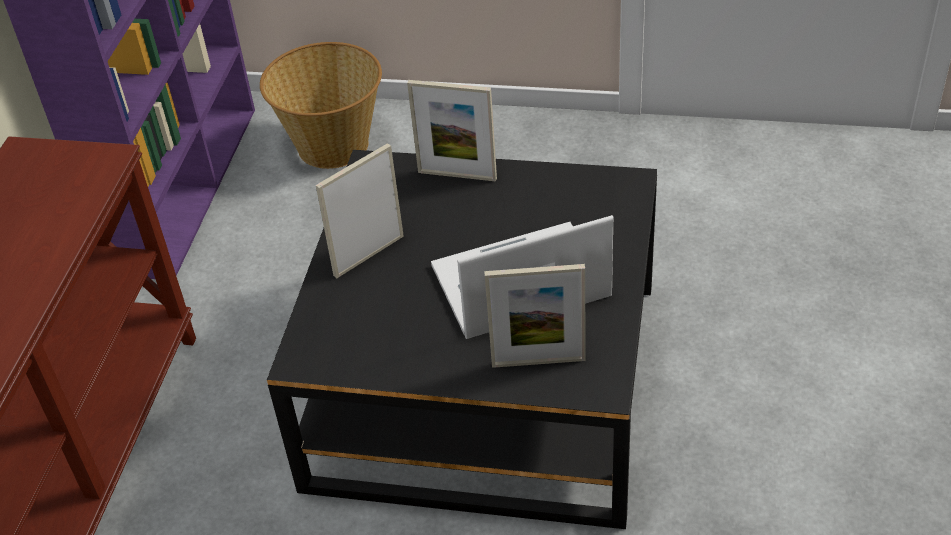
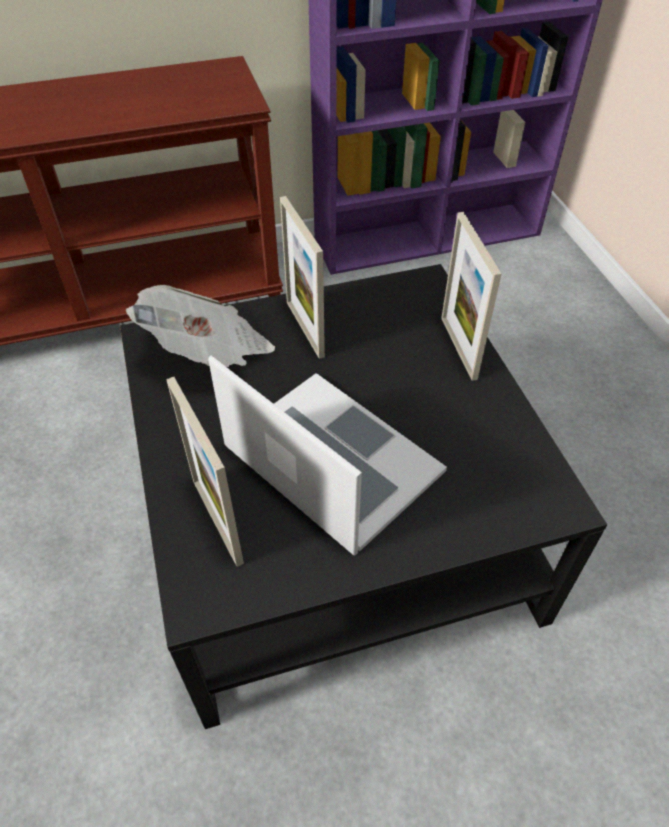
camera: 60 degrees right, 5 degrees up
basket [260,42,382,169] -> none
picture frame [316,143,404,278] -> picture frame turned 135 degrees counterclockwise [280,196,325,359]
none -> newspaper [126,285,275,367]

